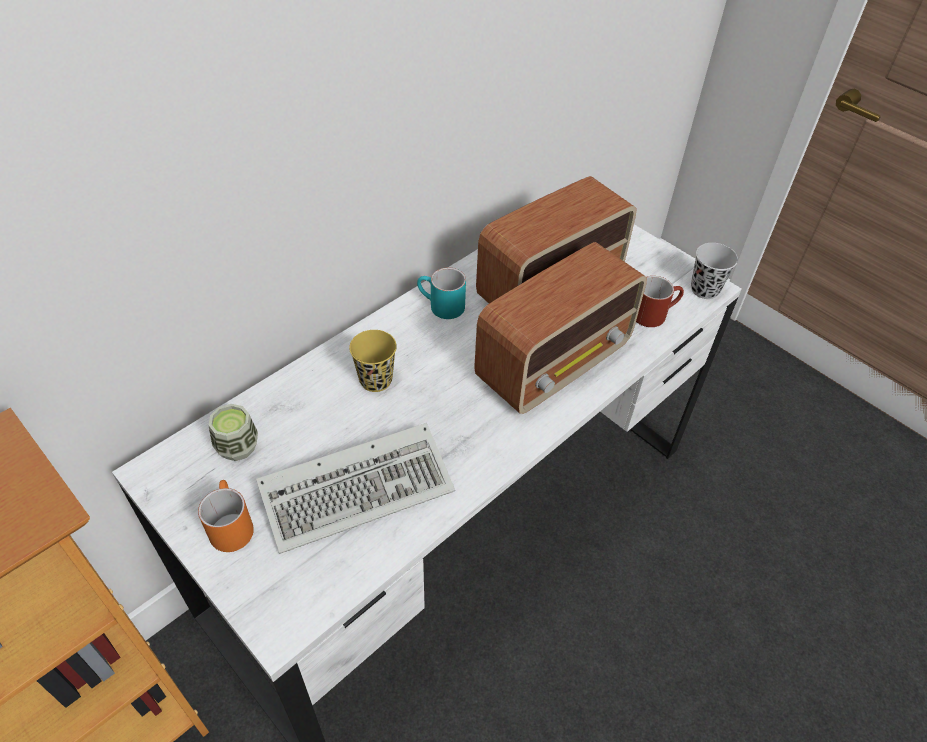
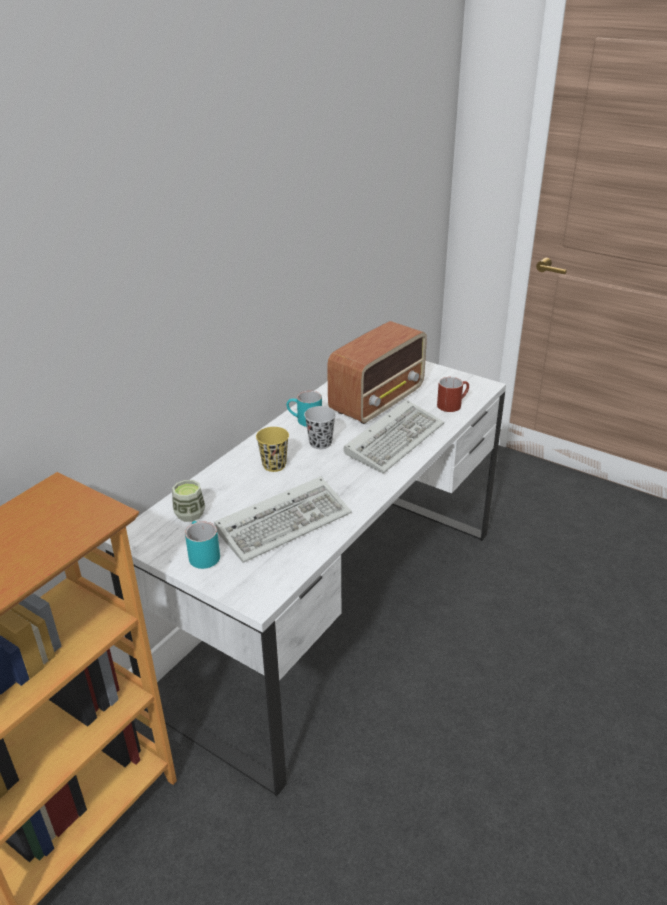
camera: 10 degrees left, 15 degrees down
orange mug [198,480,254,552] -> turquoise mug [185,521,220,569]
radio [474,242,647,414] -> keyboard [343,399,444,474]
black cup [691,243,738,299] -> black cup moved to [304,406,336,449]

